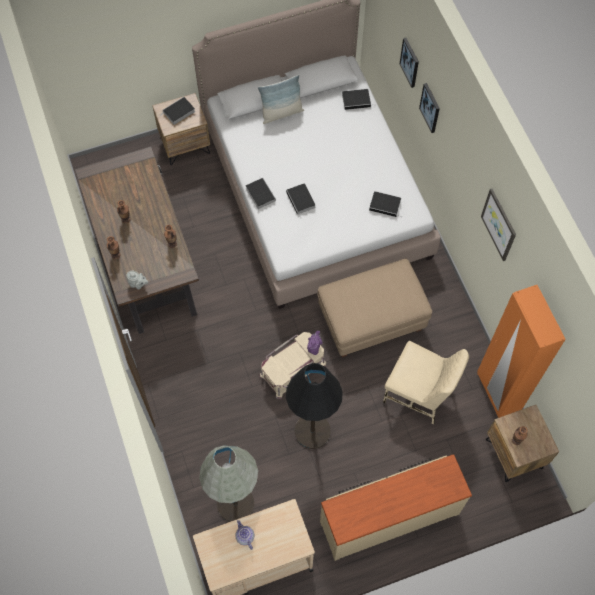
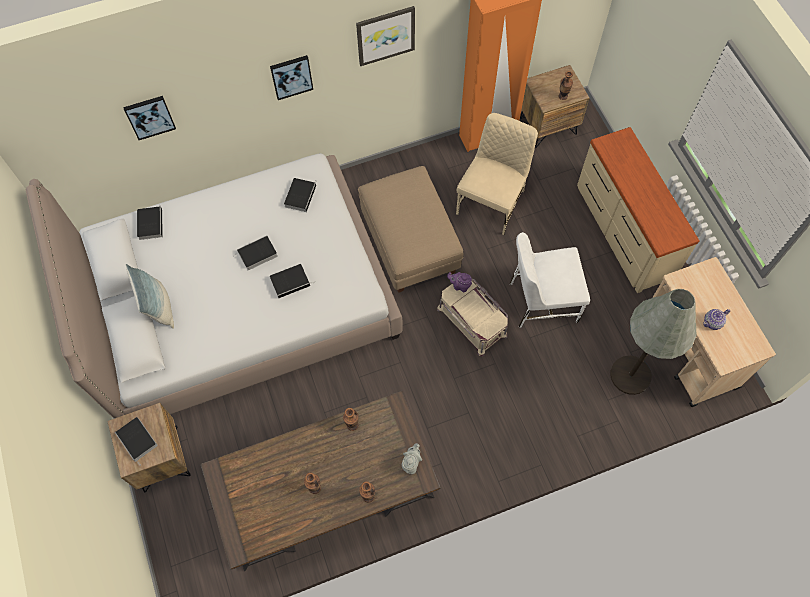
camera: 90 degrees left, 0 degrees up
book [246,177,276,209] -> book moved to [233,235,278,270]
black floor lamp [286,363,343,449] -> white chair [510,232,590,328]
picture [419,83,440,133] -> picture moved to [270,55,313,100]

